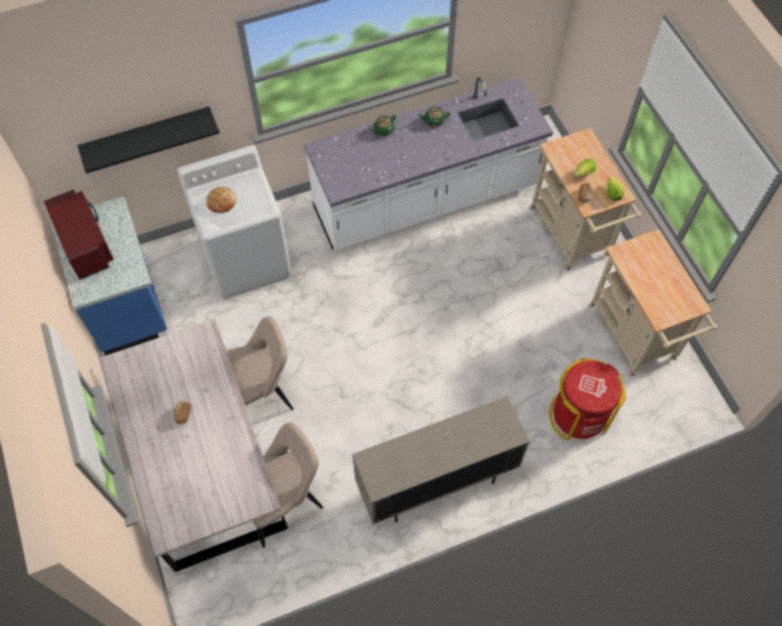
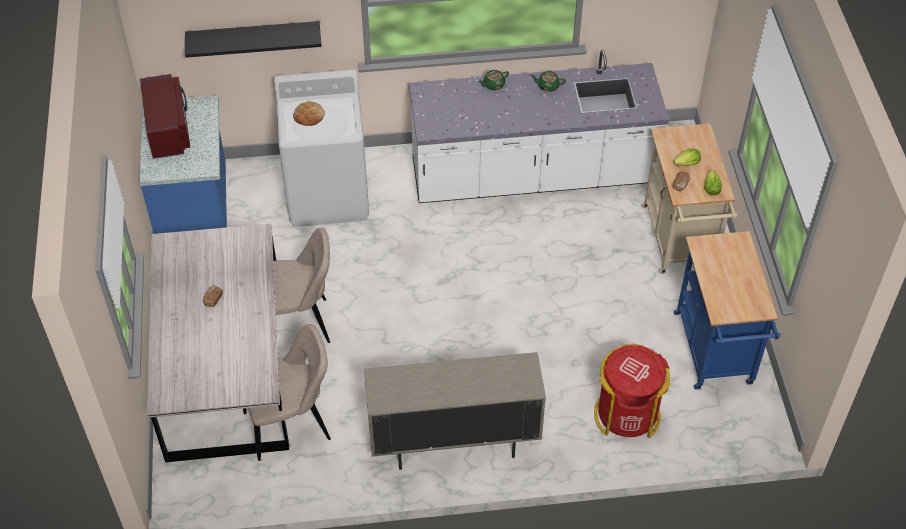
camera: 15 degrees right, 10 degrees down
beige cart [589,229,717,376] -> blue cart [674,231,781,390]

